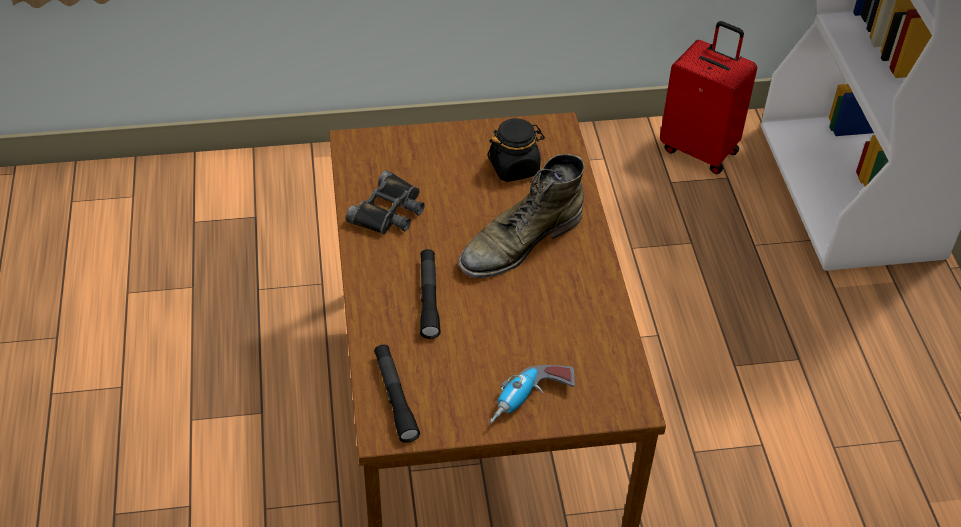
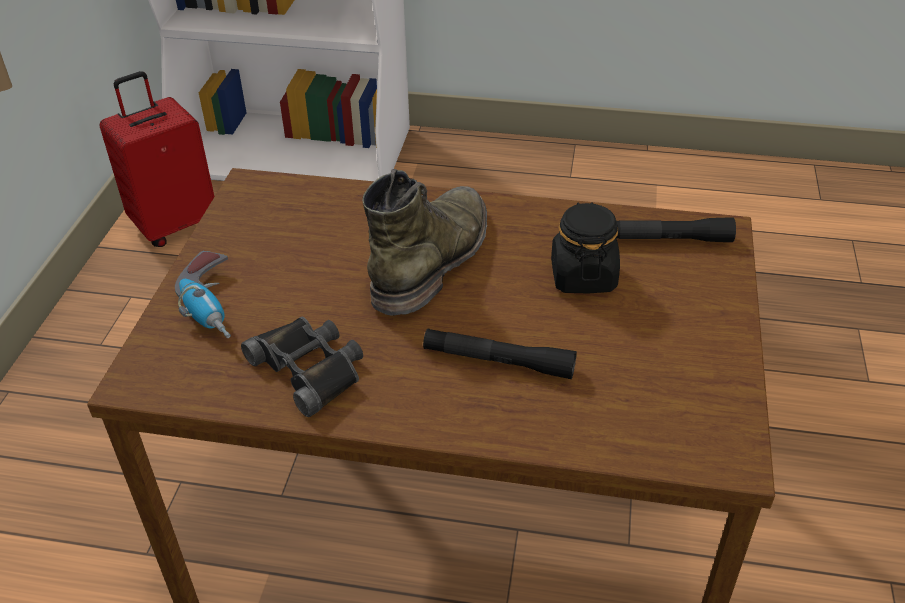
camera: 70 degrees left, 5 degrees down
black flashlight [374,344,420,443] -> black flashlight moved to [616,217,736,242]
green boot [458,154,584,278] -> green boot turned 135 degrees counterclockwise [362,169,487,316]
black jar [487,118,545,182] -> black jar moved to [551,202,620,293]
power drill [489,365,575,423] -> power drill moved to [175,251,231,338]

